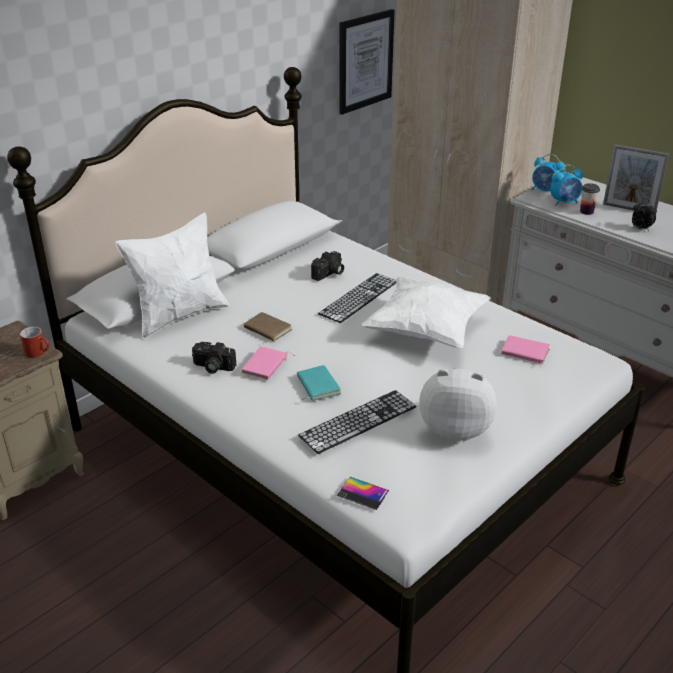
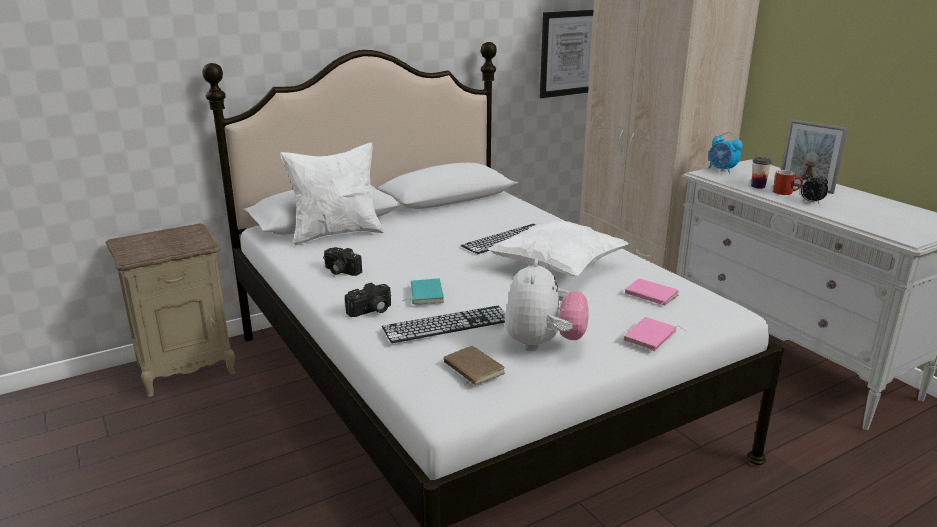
camera: 15 degrees right, 10 degrees down
red mug [20,327,49,357] -> red mug moved to [773,170,803,195]
pink book [241,346,295,380] -> pink book moved to [623,317,687,351]
brown book [244,312,292,342] -> brown book moved to [443,346,505,385]
camera [311,251,344,281] -> camera moved to [345,283,391,317]
phone [337,477,389,510] -> none
plush toy [419,369,497,441] -> plush toy turned 75 degrees clockwise [505,259,589,351]
alarm clock [550,165,583,206] -> none

